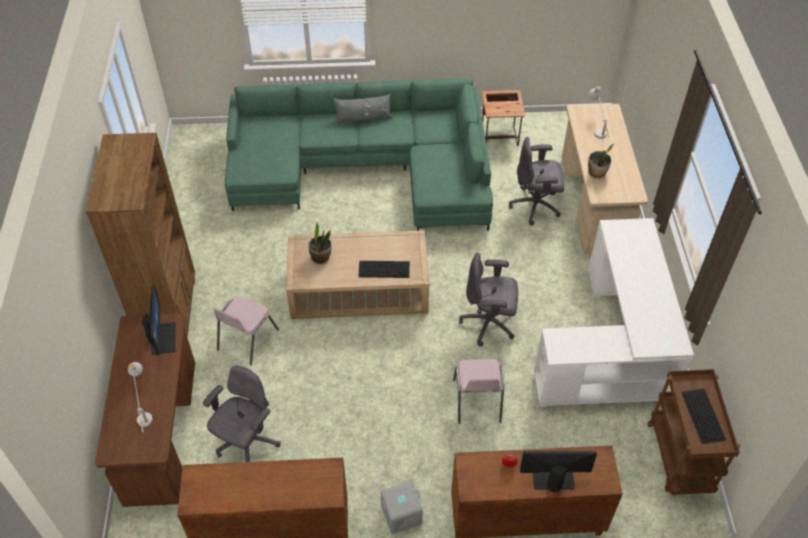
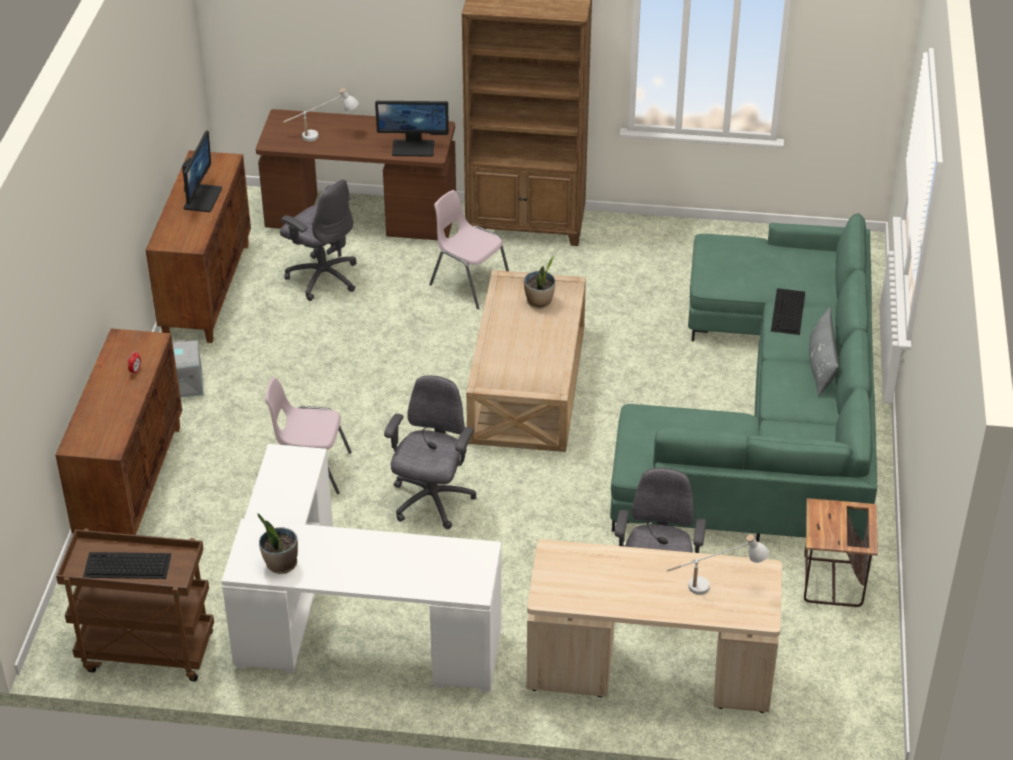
camera: 100 degrees right, 10 degrees down
keyboard [358,261,410,278] -> keyboard moved to [771,288,805,335]
monitor [520,451,597,492] -> monitor moved to [182,131,222,212]
potted plant [588,144,614,178] -> potted plant moved to [258,514,298,574]

